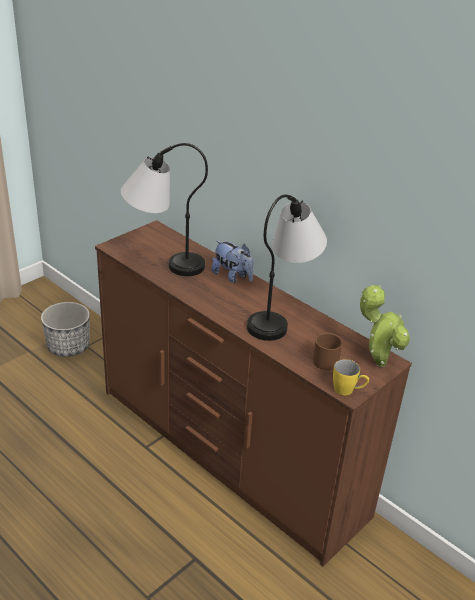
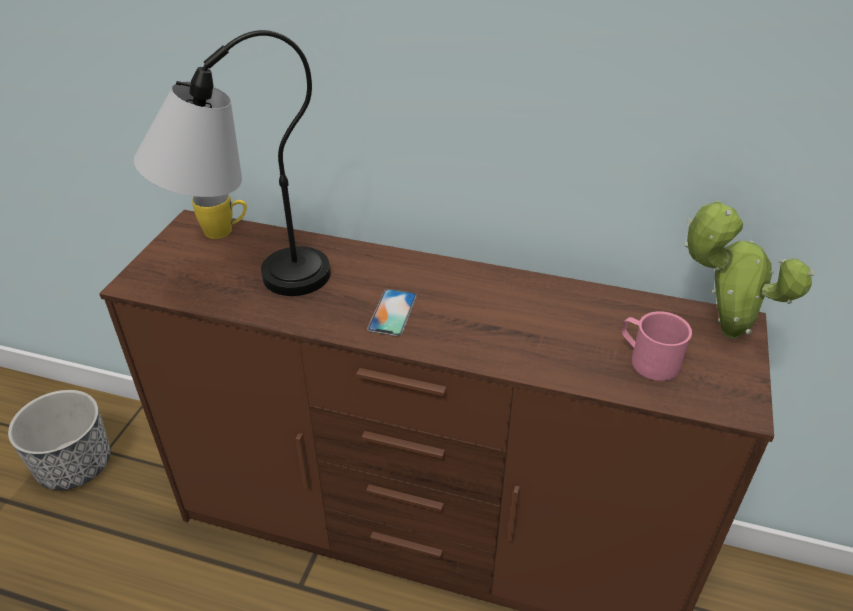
camera: 25 degrees left, 5 degrees up
plush toy [211,240,253,283] -> none
table lamp [247,195,327,341] -> none
brown mug [313,333,343,370] -> pink mug [622,311,692,381]
yellow mug [333,359,369,395] -> yellow mug moved to [192,194,247,239]
none -> phone [367,289,417,336]

